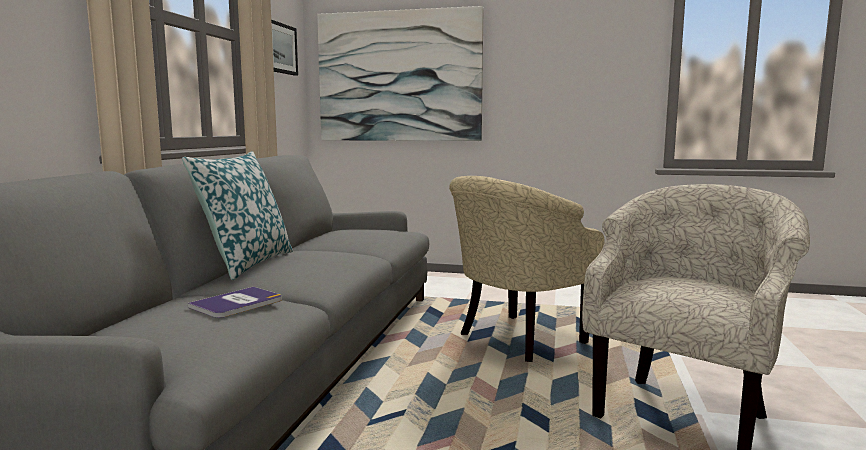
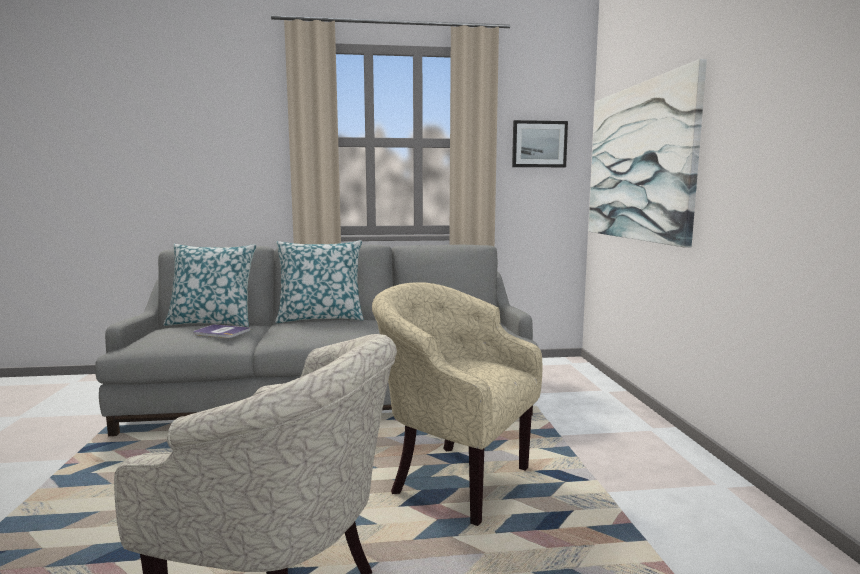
camera: 70 degrees right, 0 degrees up
none -> pillow [163,244,257,327]

